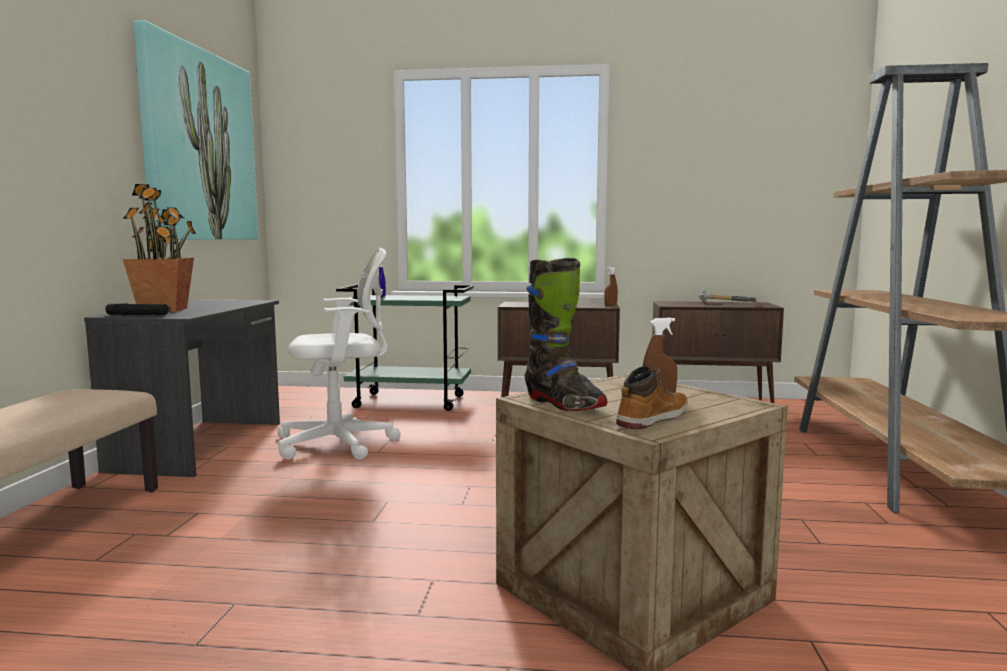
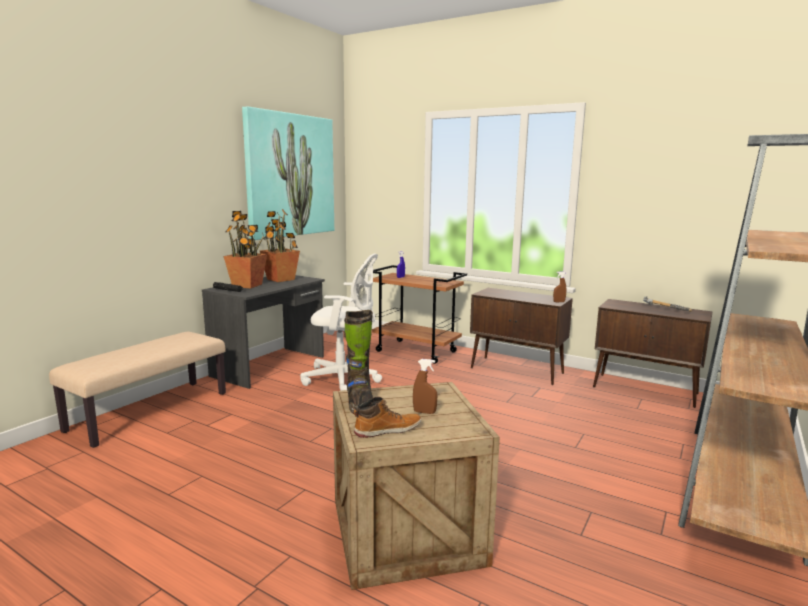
camera: 25 degrees right, 5 degrees up
green cart [336,284,474,411] -> brown cart [372,265,467,364]
none -> potted plant [260,209,300,282]

